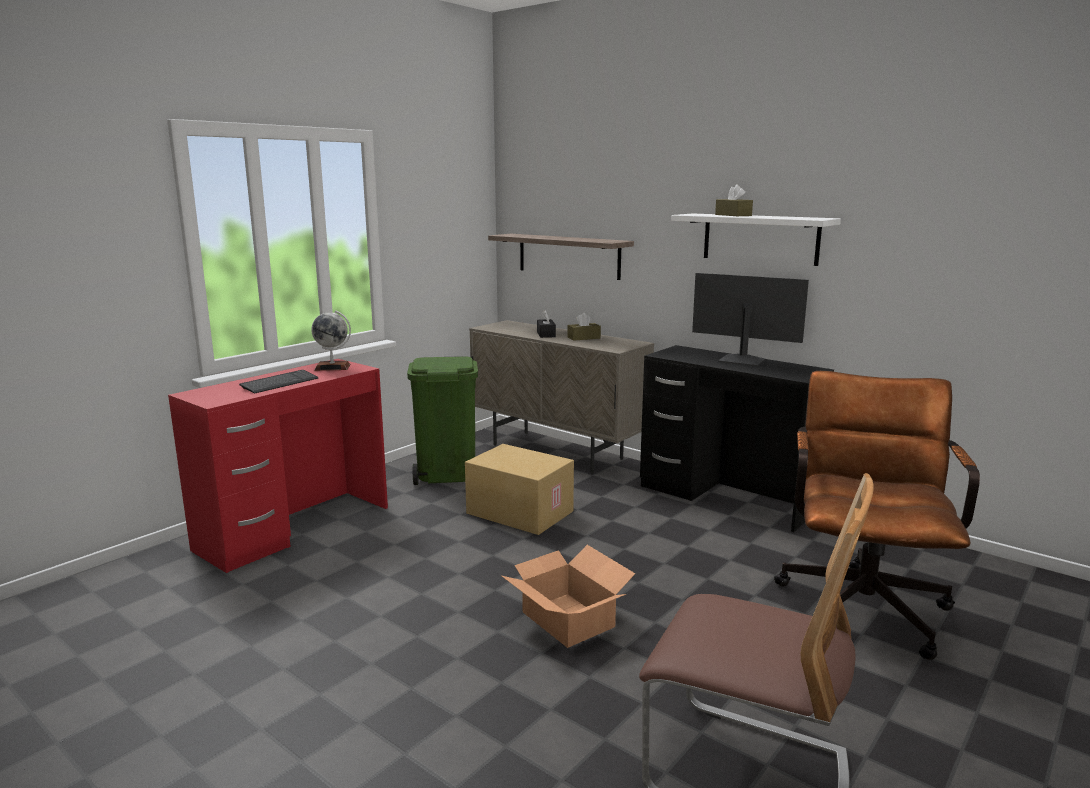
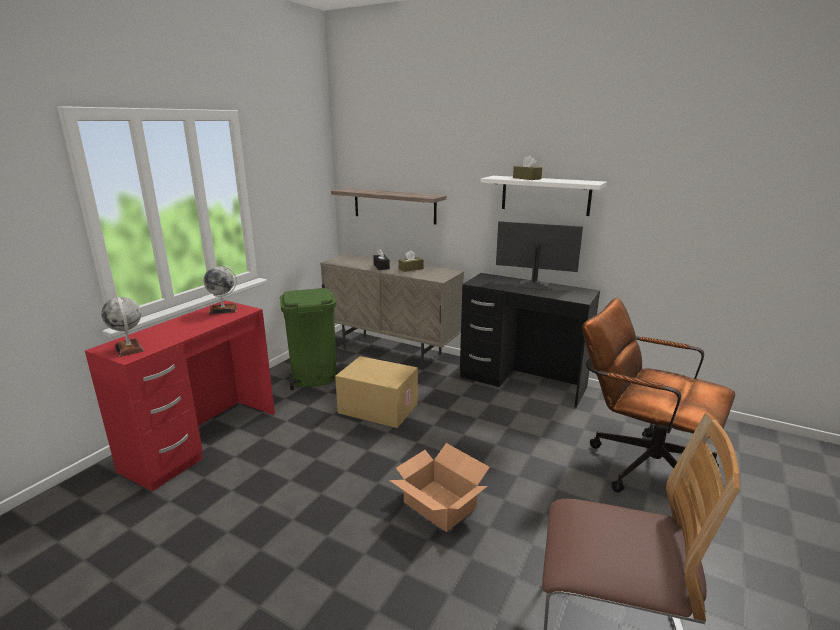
camera: 10 degrees left, 5 degrees up
keyboard [239,370,318,394] -> none
brown office chair [774,371,980,660] -> brown office chair turned 60 degrees counterclockwise [582,298,735,493]
none -> globe [101,297,144,357]

